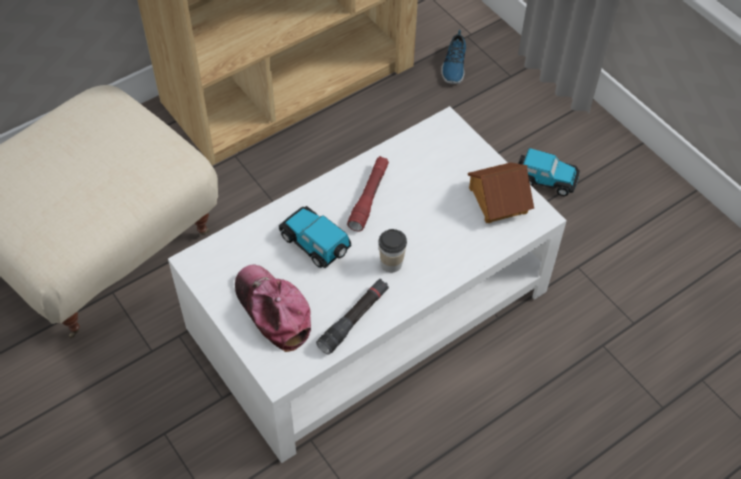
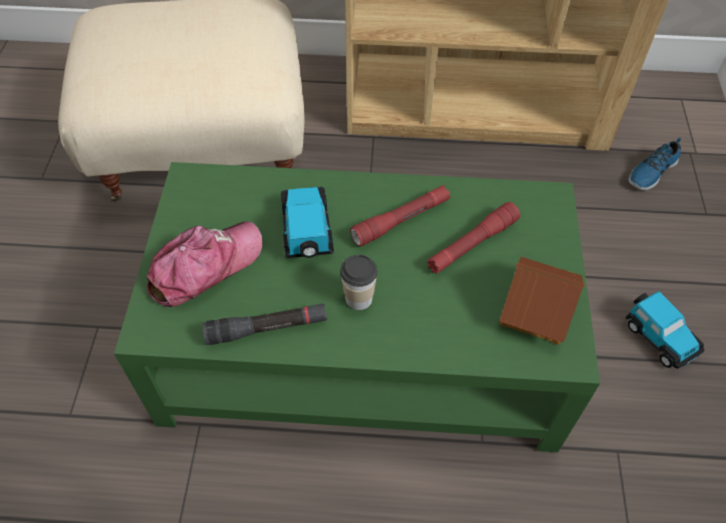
camera: 40 degrees right, 0 degrees up
white coffee table [168,106,567,463] -> green coffee table [114,162,600,452]
cap [235,264,311,352] -> cap turned 45 degrees clockwise [147,221,262,307]
none -> red flashlight [427,202,520,274]

